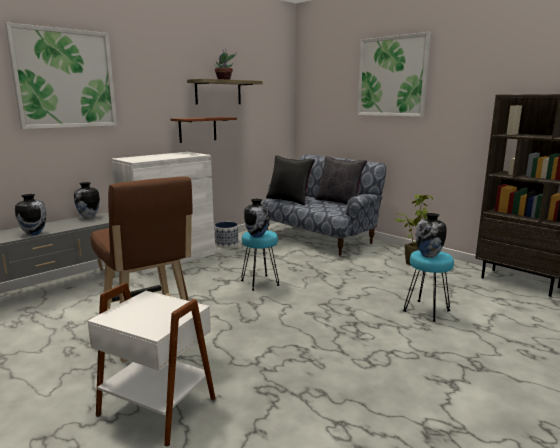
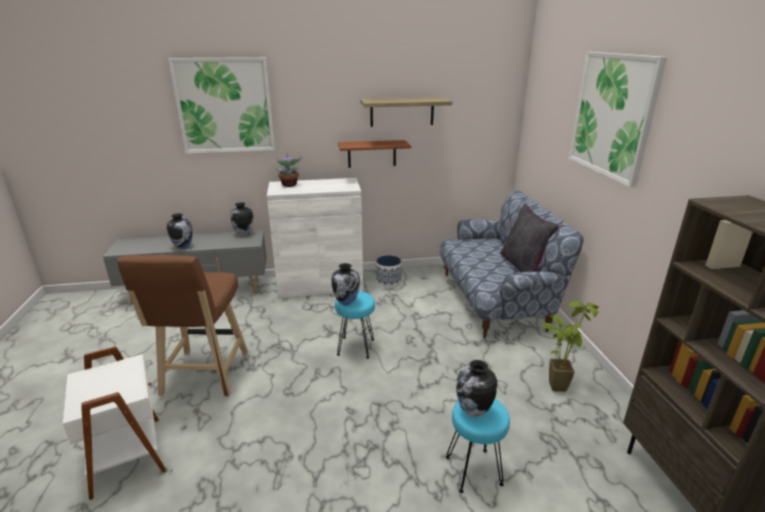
camera: 35 degrees right, 10 degrees up
potted plant [214,50,237,80] -> potted plant moved to [275,152,302,187]
black pillow [266,155,315,205] -> none

